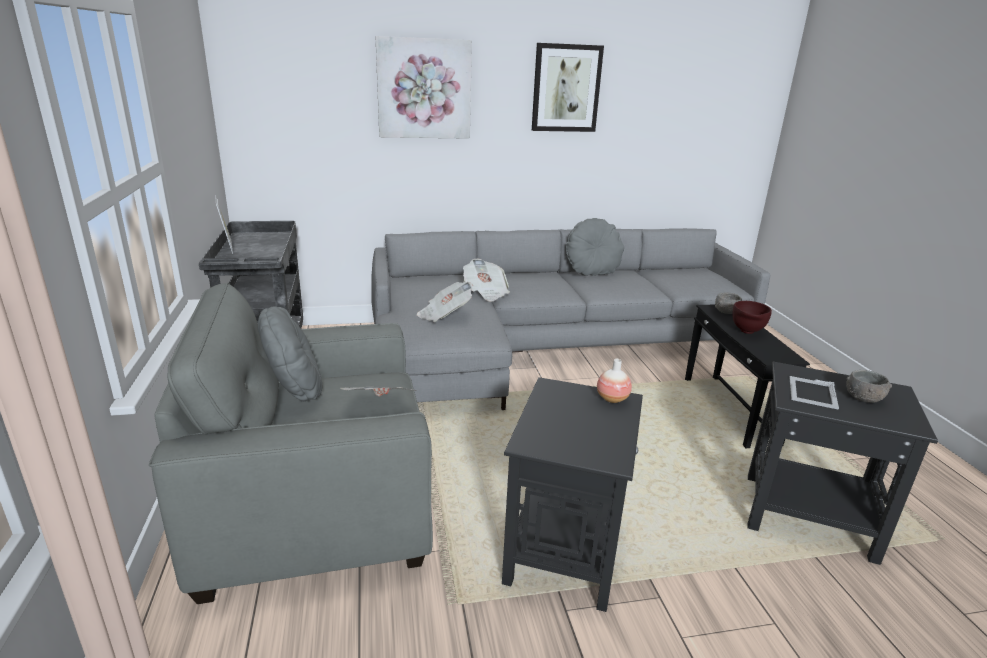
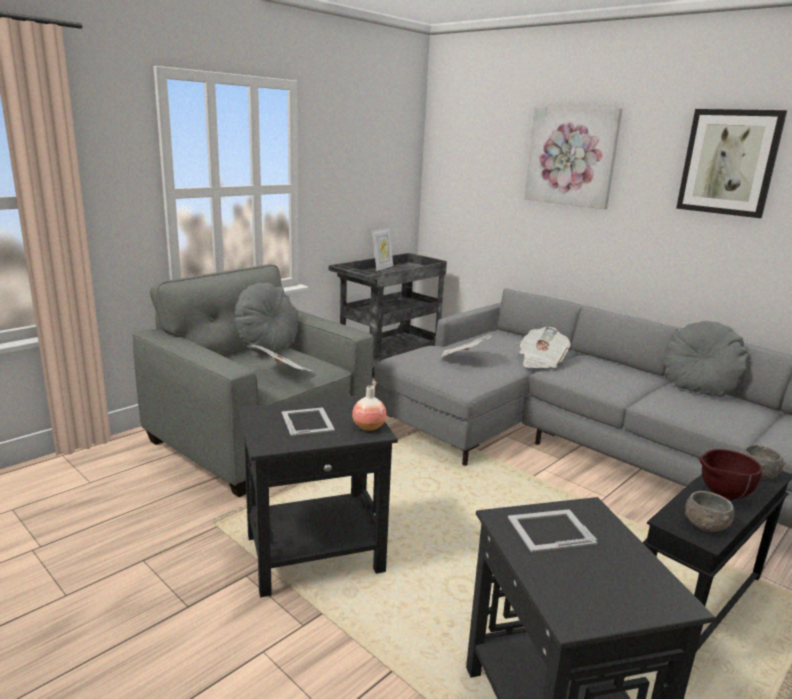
camera: 55 degrees right, 5 degrees down
grey bowl [846,370,892,403] -> grey bowl moved to [685,491,734,532]
none -> picture frame [282,407,335,436]

